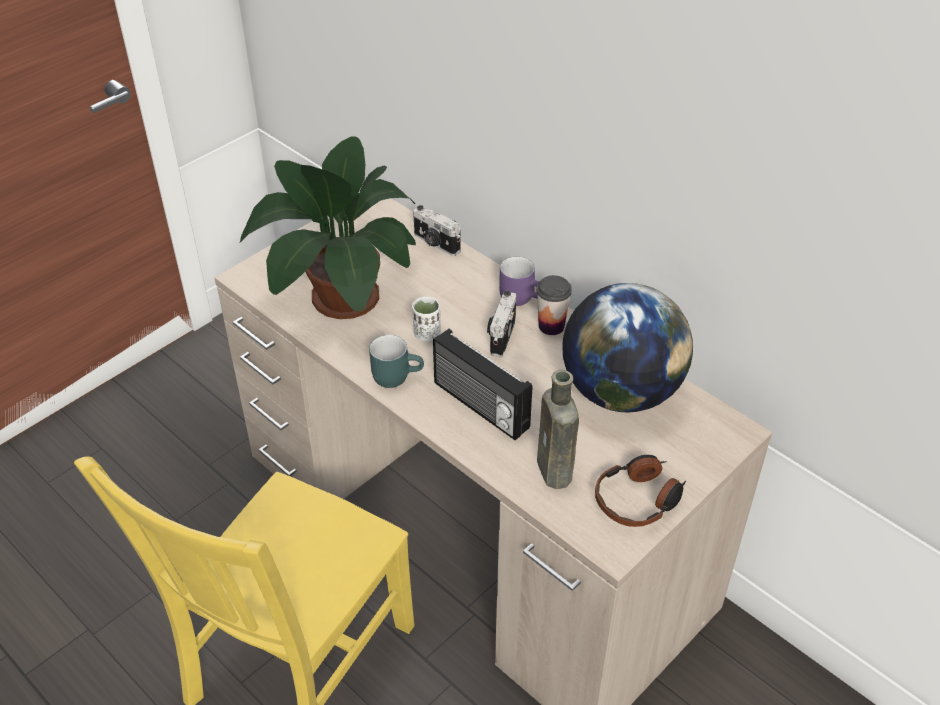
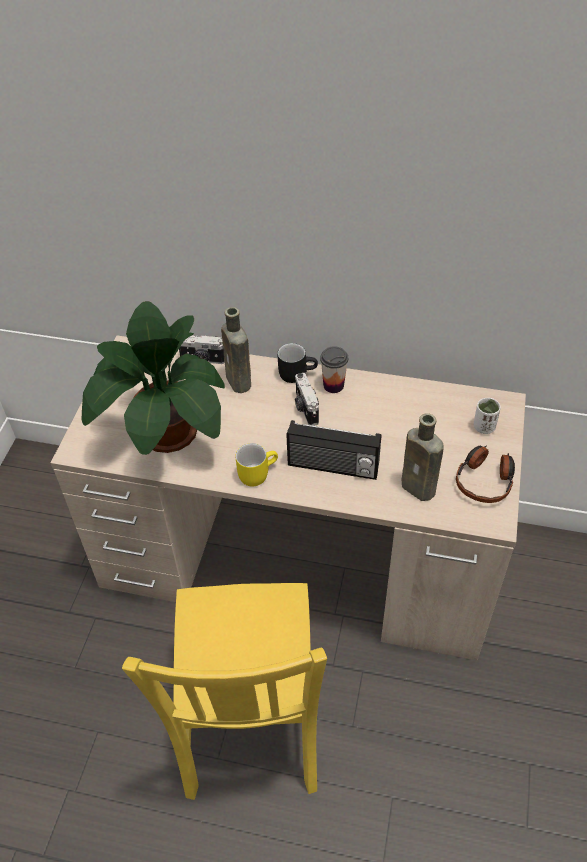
camera: 30 degrees left, 5 degrees up
turquoise mug [369,335,424,388] -> yellow mug [235,443,278,486]
white cup [412,297,441,342] -> white cup moved to [474,398,501,434]
purple mug [499,257,539,306] -> black mug [277,343,318,383]
globe [562,283,693,413] -> none
none -> brown bottle [221,307,251,393]

